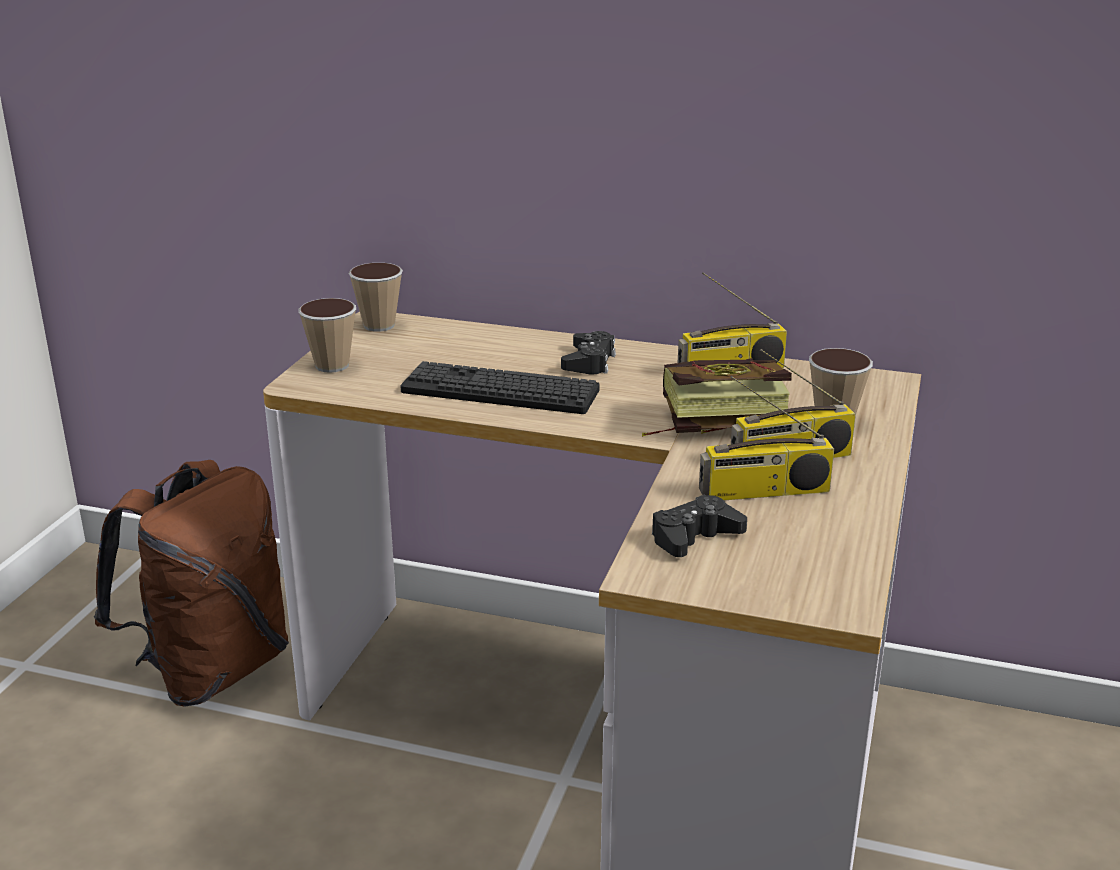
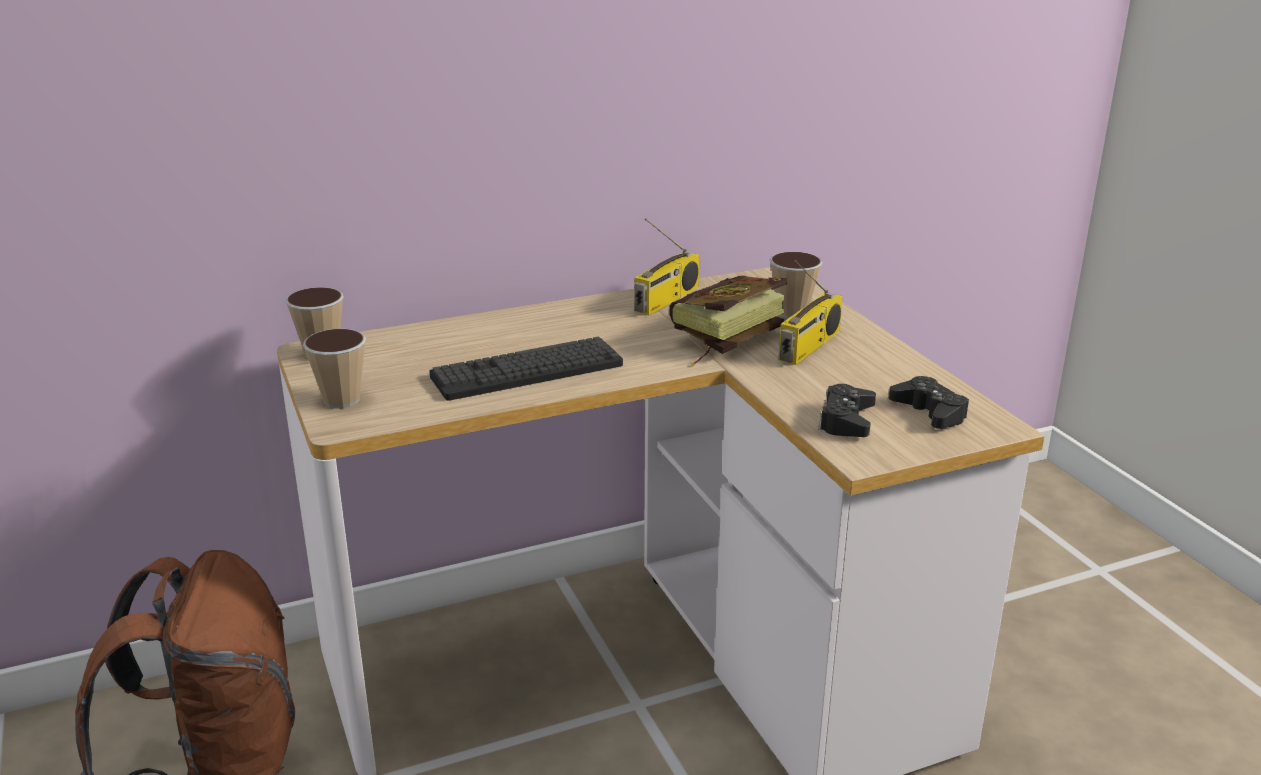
camera: 40 degrees left, 0 degrees up
black game controller [561,331,616,374] -> black game controller moved to [889,376,969,429]
radio [699,376,834,500] -> none

